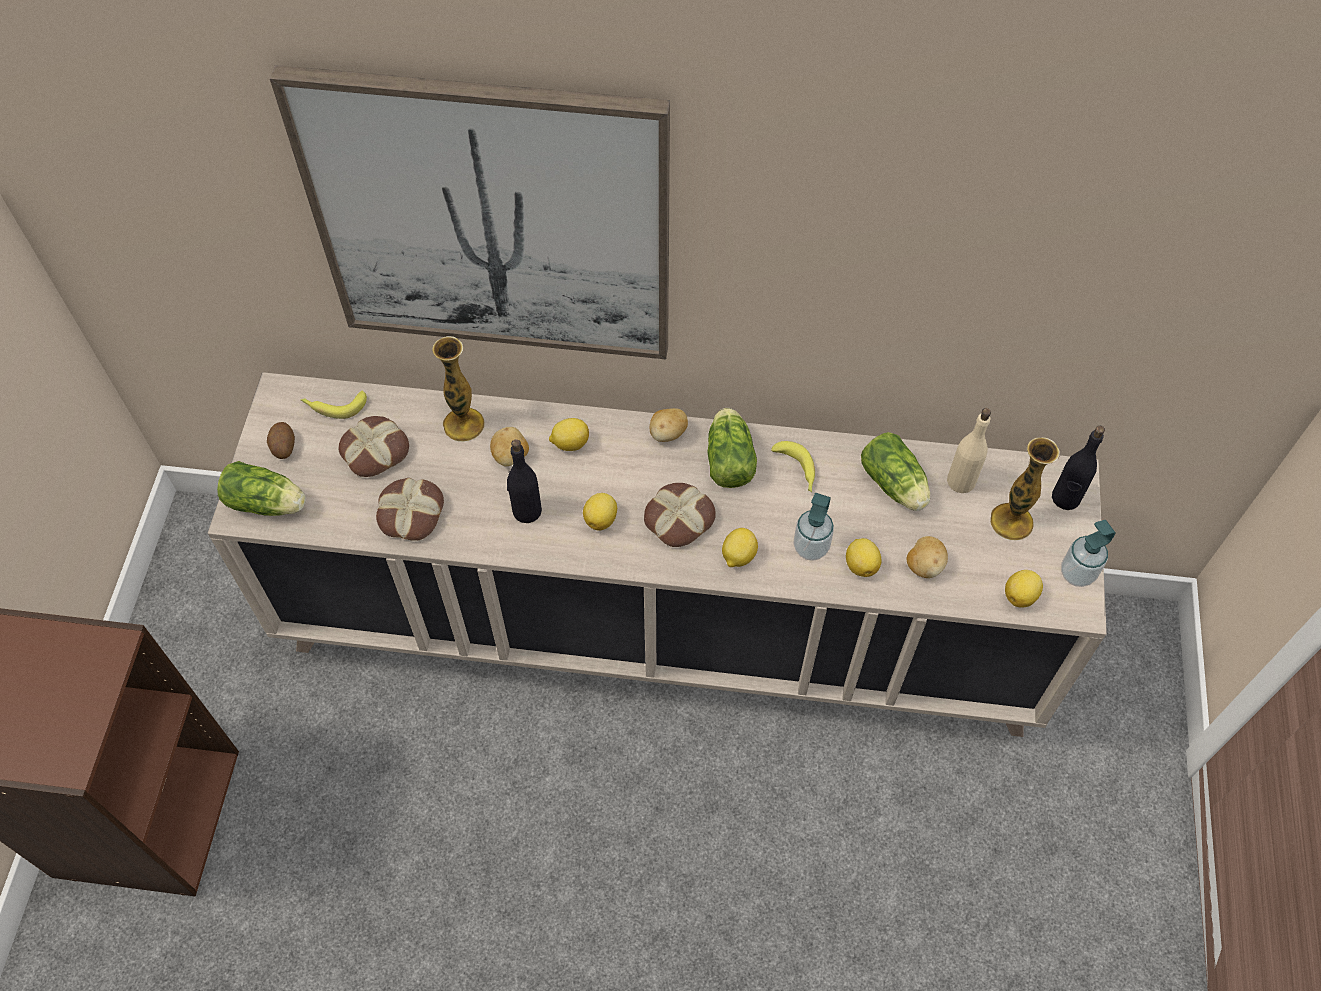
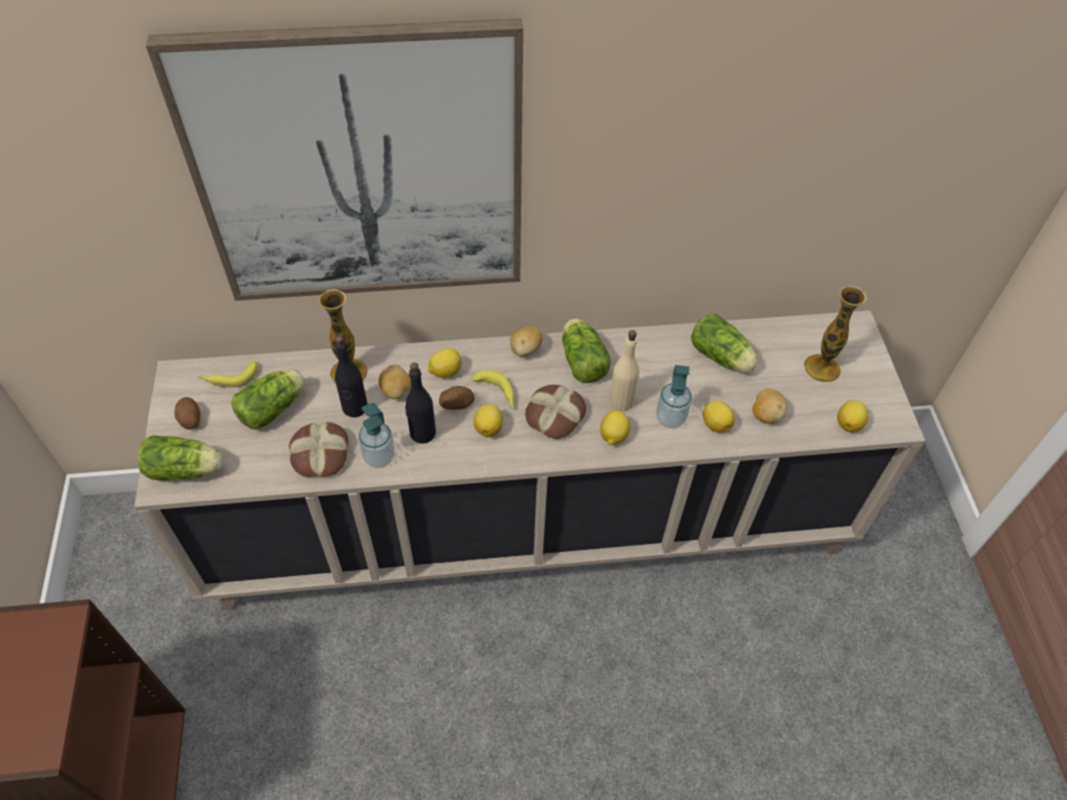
camera: 15 degrees left, 5 degrees down
bread [338,416,409,477] -> lettuce [231,369,305,429]
banana [771,441,815,492] -> banana moved to [472,370,514,409]
beige bottle [947,408,991,493] -> beige bottle moved to [609,330,639,411]
black bottle [1052,426,1105,510] -> black bottle moved to [335,335,368,417]
soap dispenser [1061,520,1116,587] -> soap dispenser moved to [358,403,395,468]
none -> potato [439,386,475,410]

